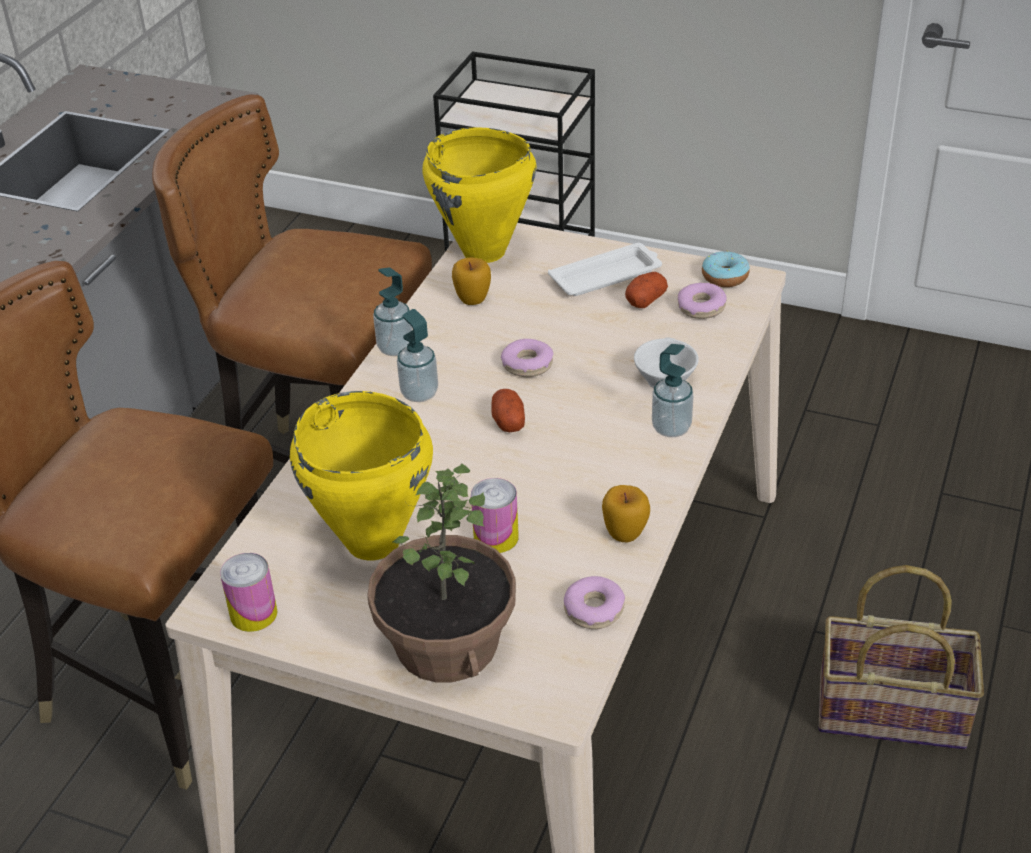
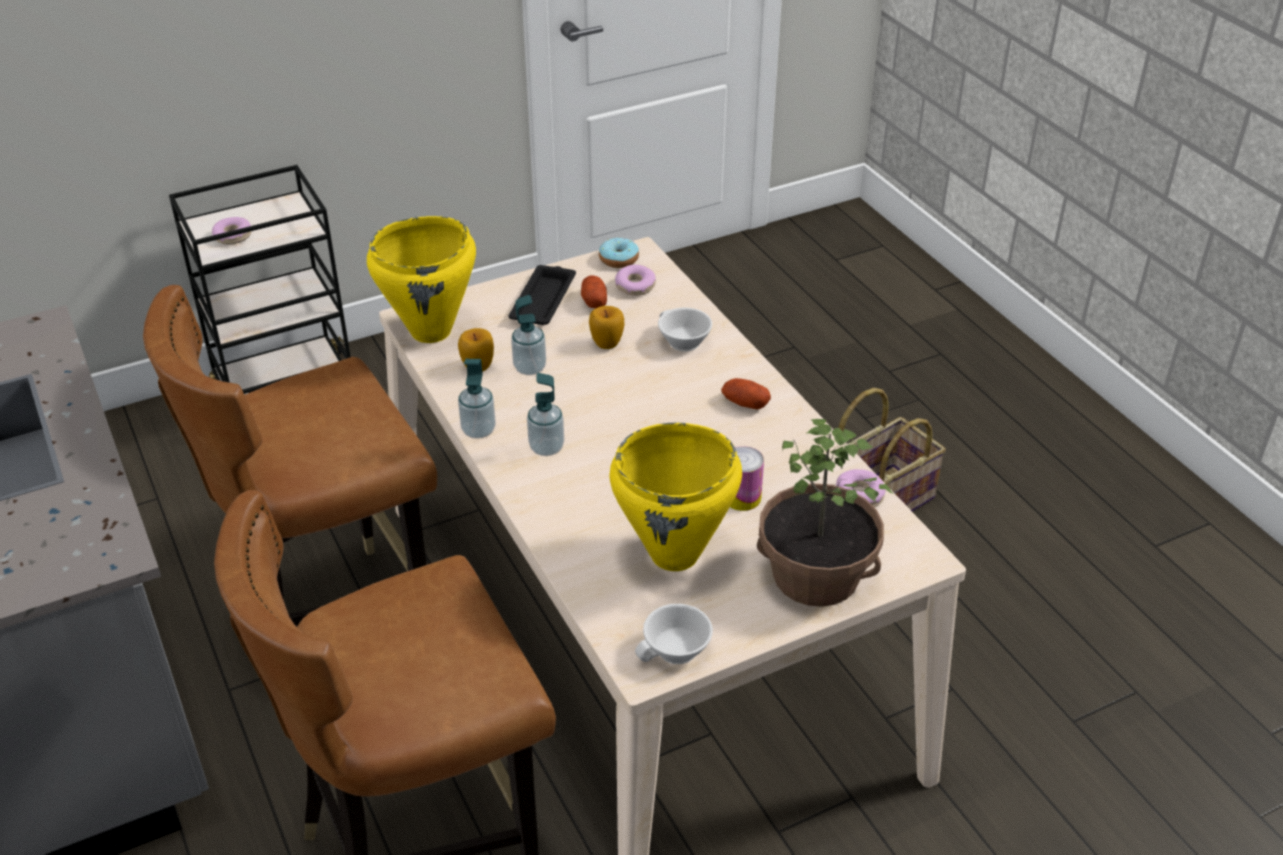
camera: 50 degrees left, 0 degrees up
can [220,553,278,632] -> white cup [635,604,713,664]
potato [491,389,525,432] -> potato moved to [721,378,771,409]
donut [501,339,554,377] -> donut moved to [212,217,252,244]
white tray [548,243,662,296] -> black tray [508,265,576,325]
apple [602,485,650,543] -> apple moved to [589,306,624,349]
soap dispenser [652,344,693,437] -> soap dispenser moved to [511,295,546,375]

